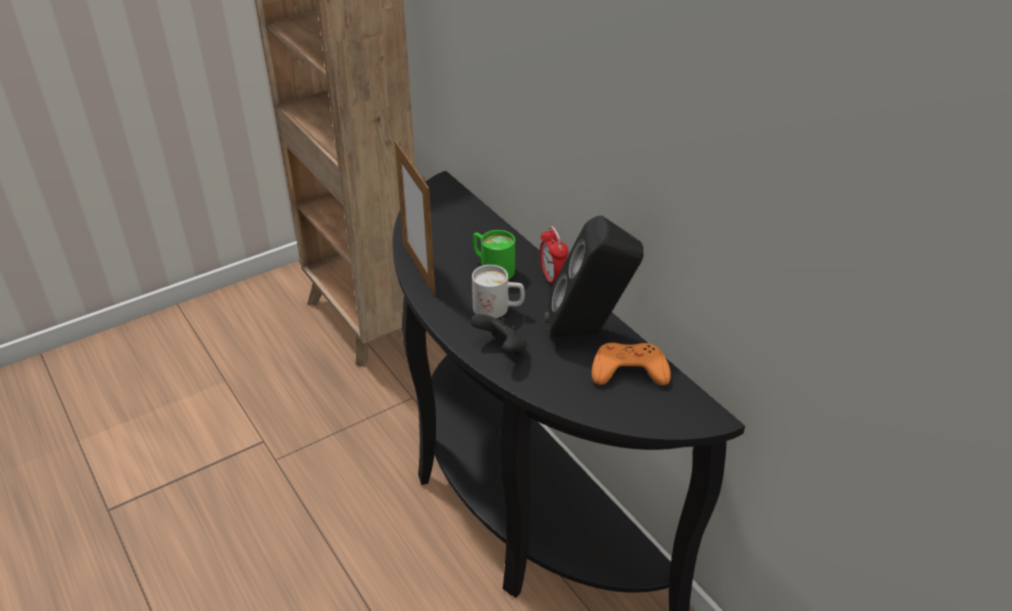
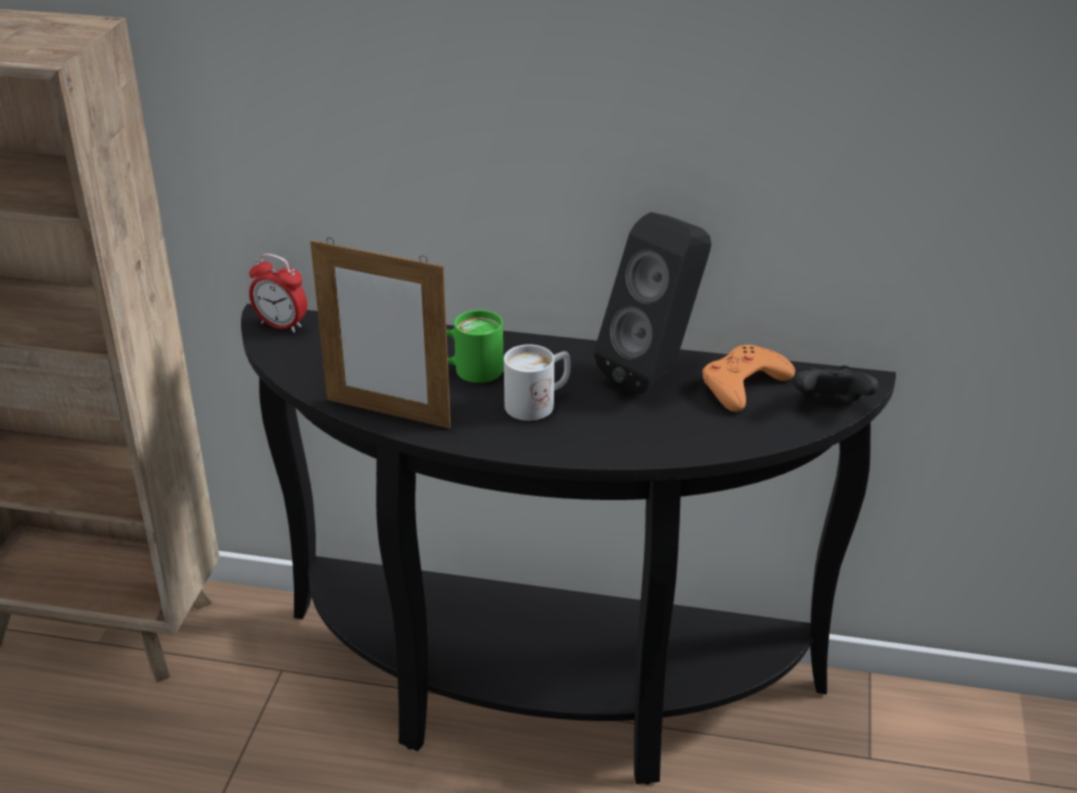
camera: 45 degrees left, 5 degrees down
black game controller [470,314,527,355] -> black game controller moved to [793,365,878,401]
alarm clock [540,226,568,284] -> alarm clock moved to [249,253,307,333]

